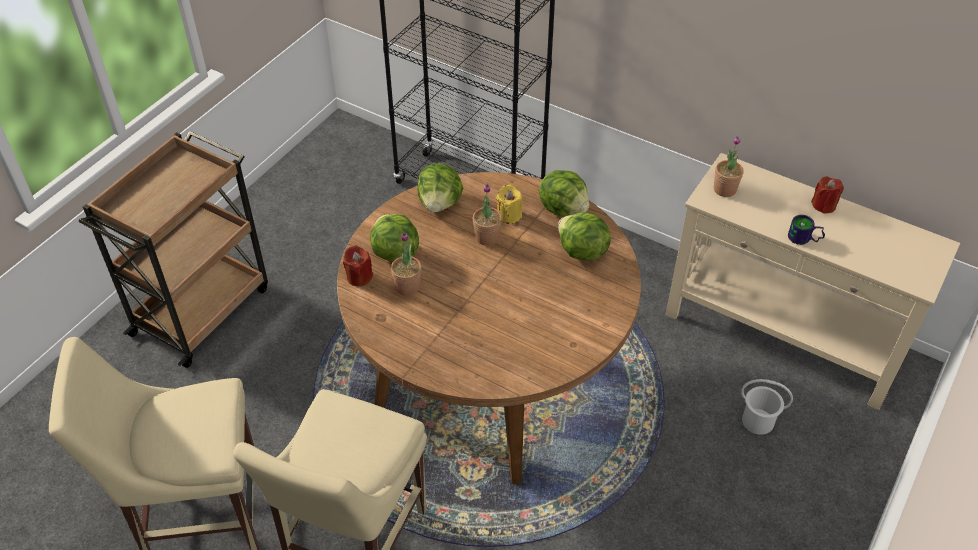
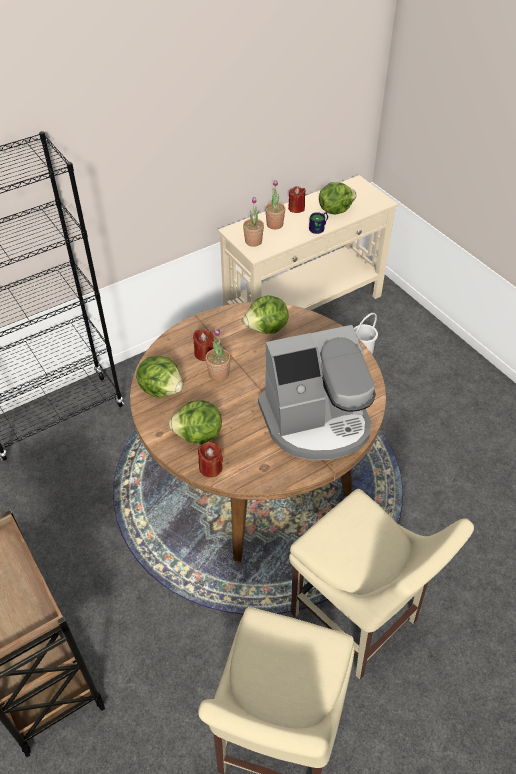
camera: 65 degrees left, 0 degrees up
potted plant [391,232,422,296] -> potted plant moved to [265,180,285,229]
yellow candle [496,185,522,224] -> red candle [193,329,214,361]
lettuce [539,170,589,216] -> lettuce moved to [319,182,357,214]
none -> coffee machine [258,325,376,460]

